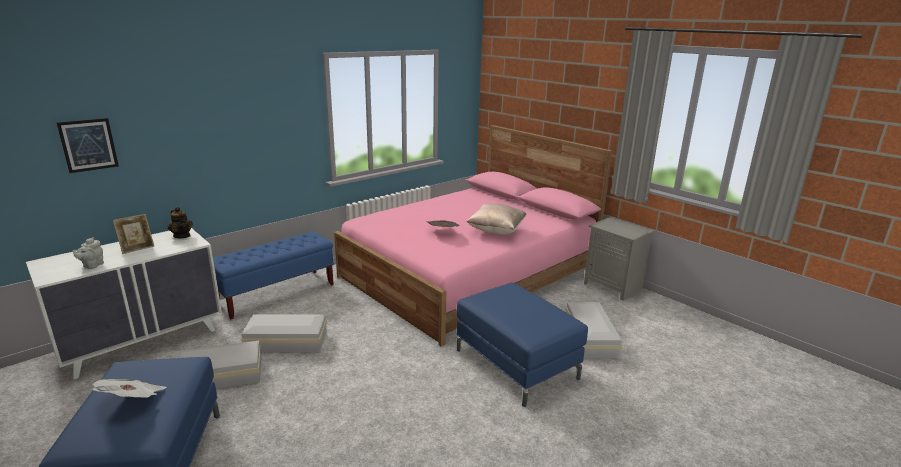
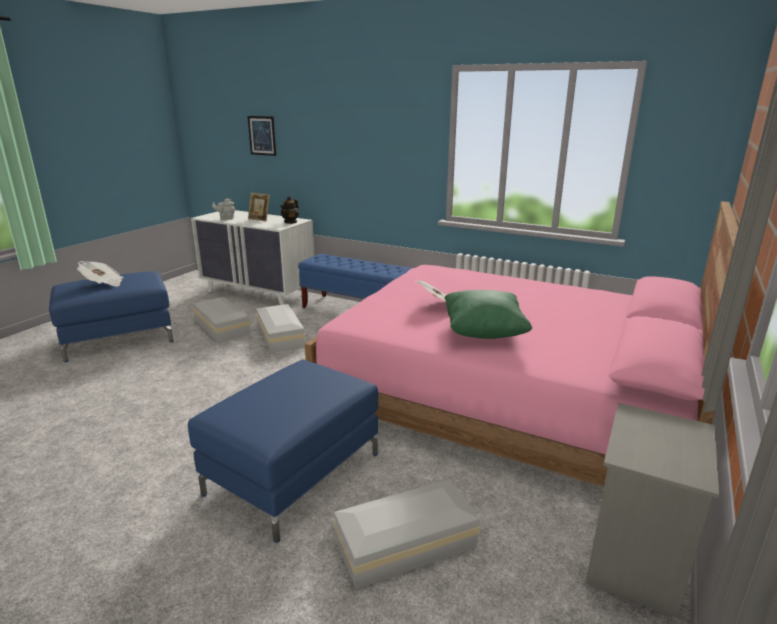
camera: 70 degrees right, 0 degrees up
beige pillow [466,203,527,234] -> green pillow [444,290,532,339]

